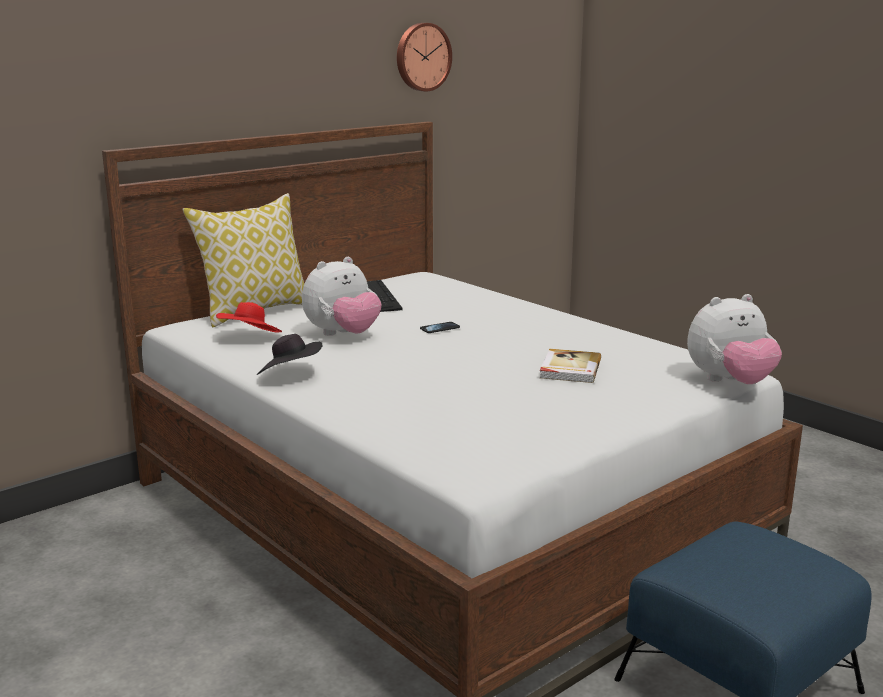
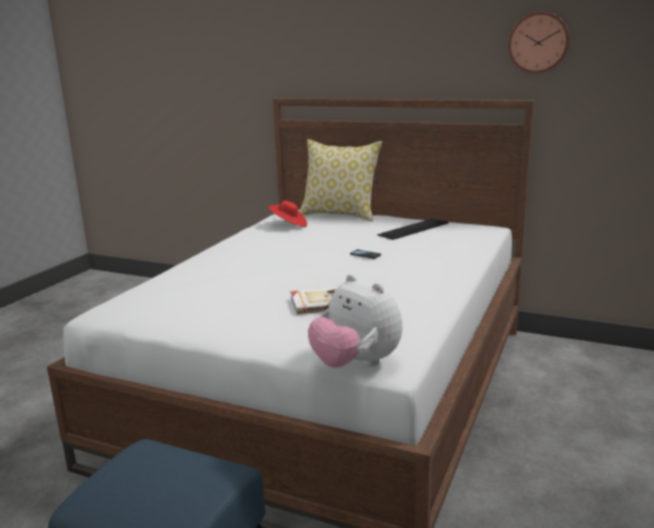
camera: 65 degrees right, 0 degrees up
black hat [257,334,322,375] -> none
plush toy [302,257,382,336] -> none

